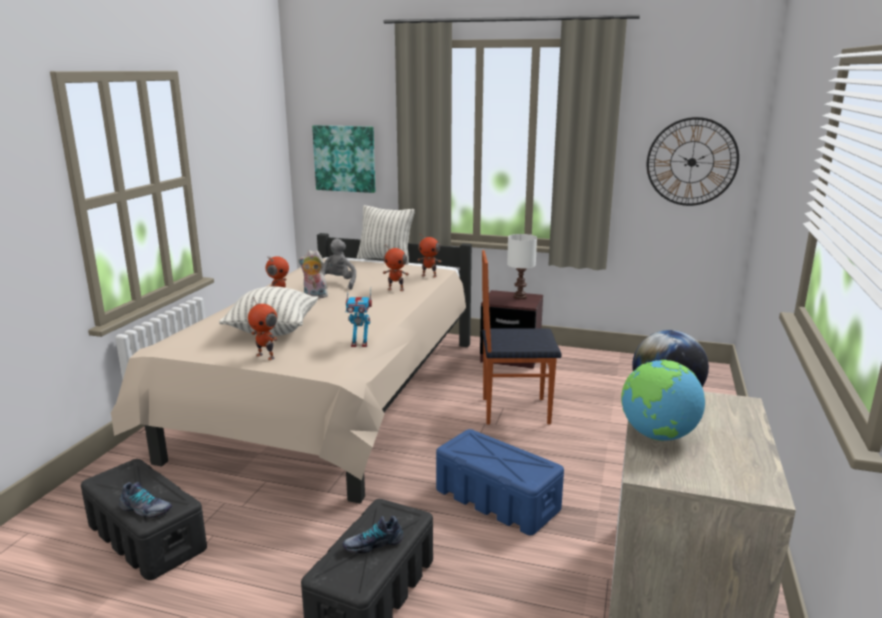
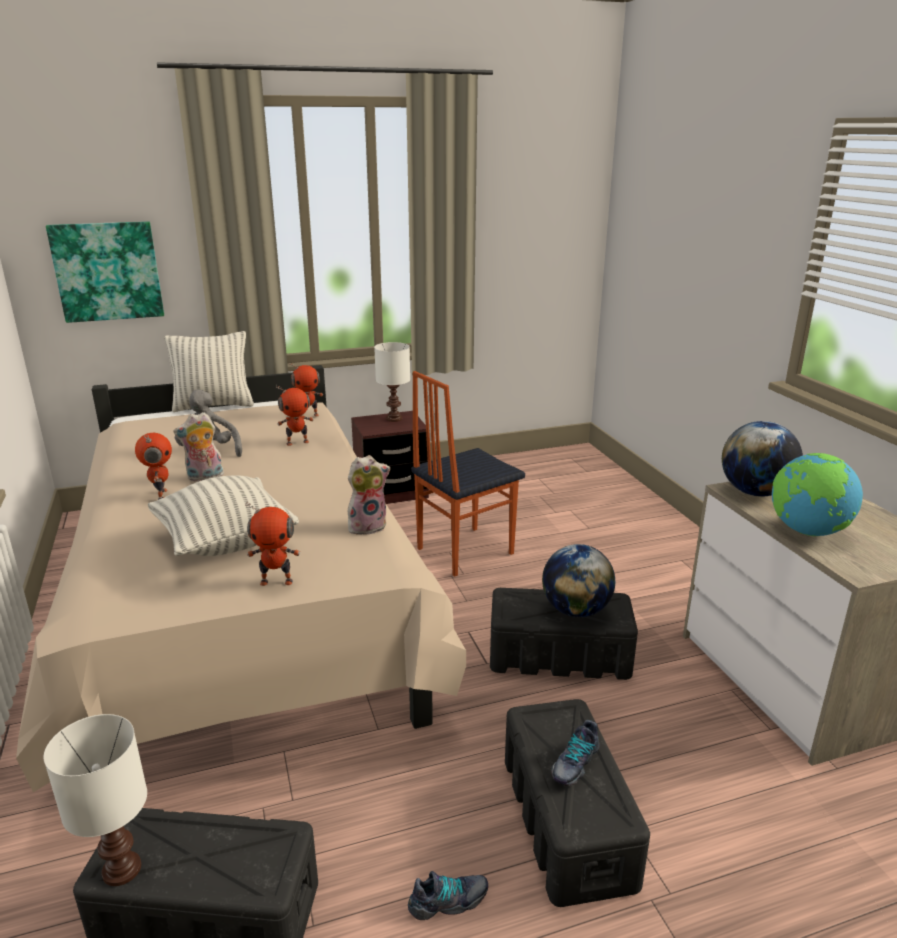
camera: 35 degrees left, 5 degrees up
shoe [119,482,172,518] -> shoe moved to [408,871,488,920]
toy robot [345,293,372,347] -> plush toy [348,455,390,535]
blue storage box [436,429,564,535] -> black storage box [490,588,638,680]
wall clock [647,117,739,206] -> none
none -> white table lamp [44,714,147,886]
none -> globe [542,544,615,617]

